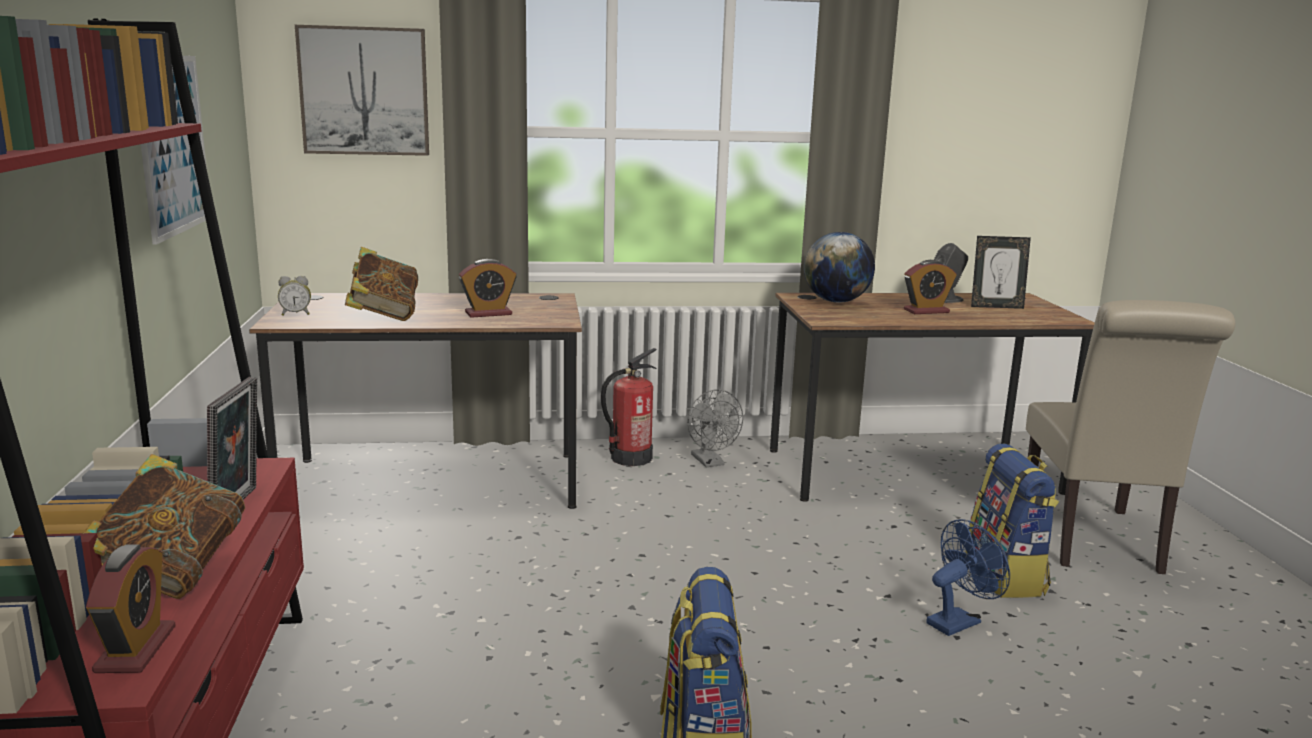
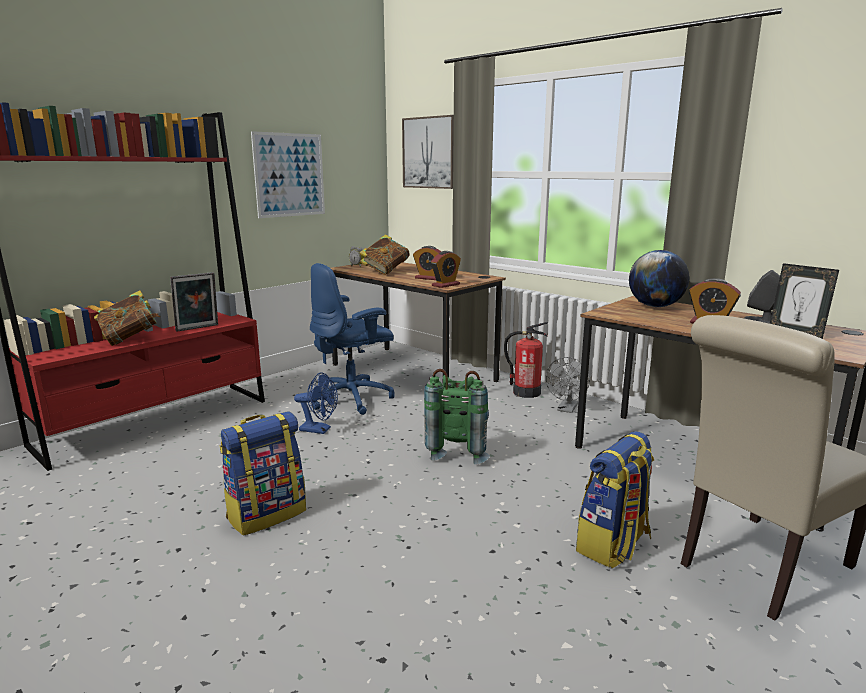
camera: 50 degrees right, 0 degrees up
alarm clock [86,544,176,673] -> alarm clock moved to [431,251,461,288]
blue fan [926,519,1010,636] -> blue fan moved to [294,373,338,434]
none -> blue office chair [310,263,395,415]
none -> green backpack [424,369,490,464]

